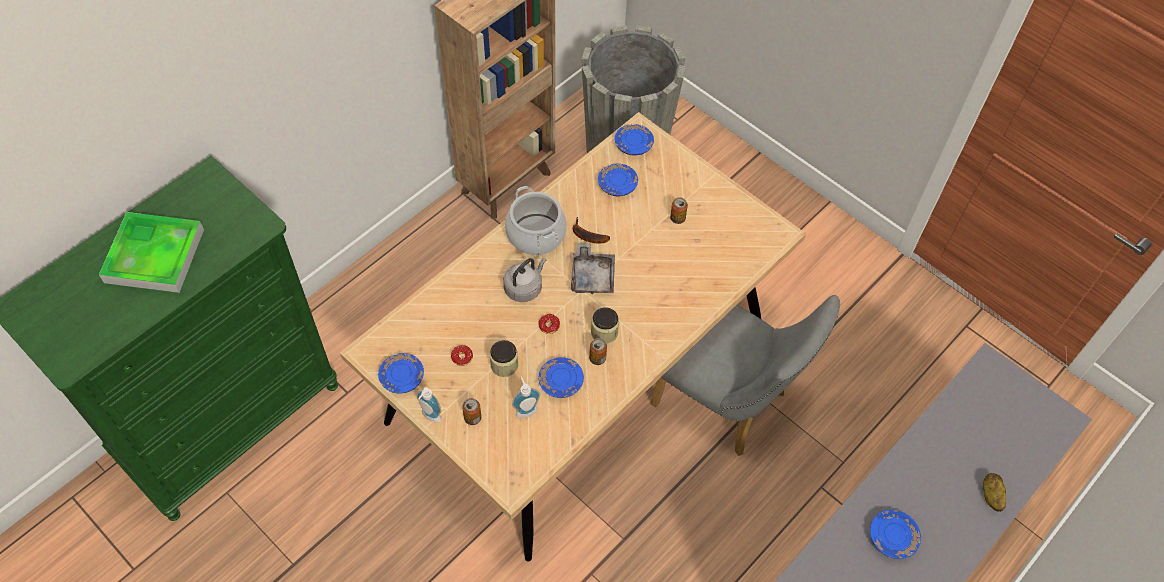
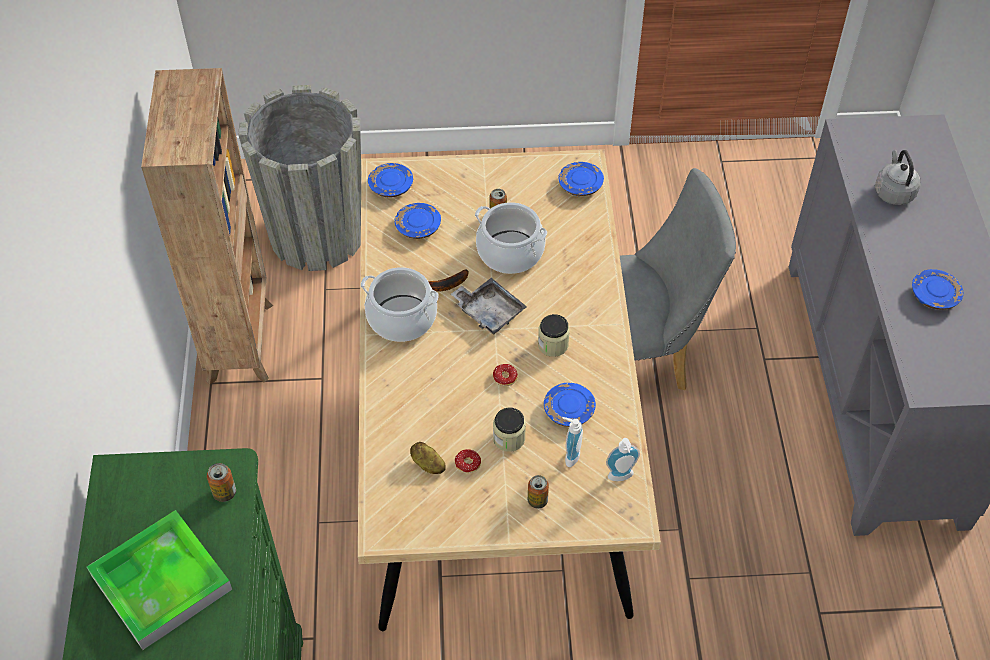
camera: 45 degrees left, 5 degrees down
blue plate [378,353,424,394] -> blue plate moved to [558,162,604,196]
soap dispenser [417,387,441,423] -> soap dispenser moved to [606,438,640,481]
grey kettle [503,258,546,302] -> grey kettle moved to [875,150,921,205]
can [589,338,607,365] -> can moved to [207,463,236,502]
potato [983,473,1006,512] -> potato moved to [410,442,446,474]
none -> cooking pot [475,202,547,274]

